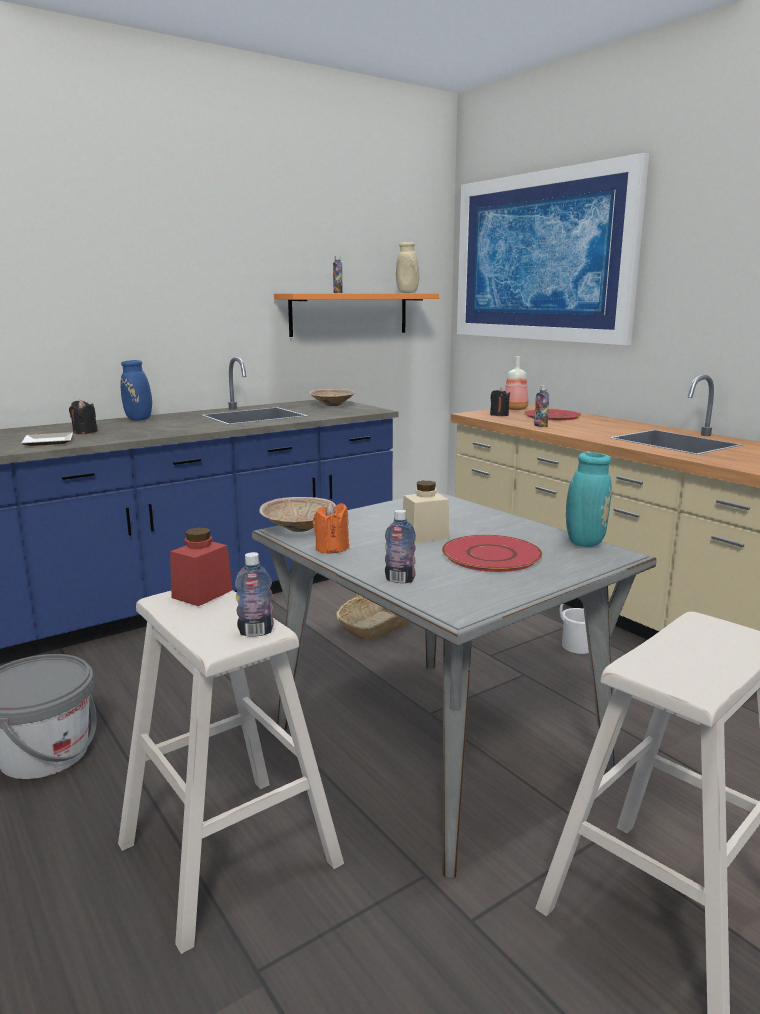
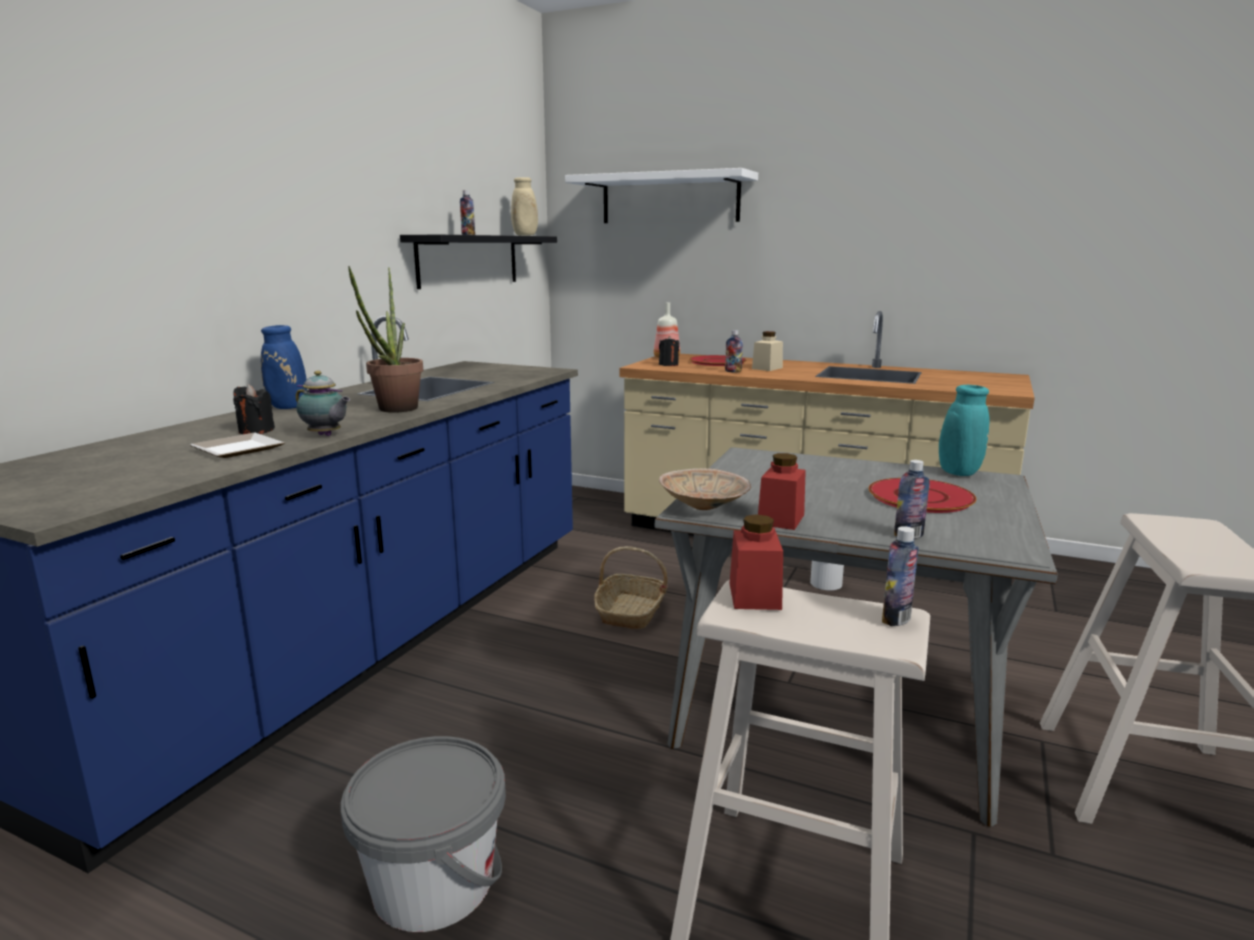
camera: 30 degrees left, 0 degrees up
orange shelf [274,293,439,337] -> black shelf [400,235,557,289]
beige bowl [309,389,356,406] -> none
orange candle [313,502,349,554] -> red jar [758,453,806,530]
beige jar [403,481,450,543] -> beige jar moved to [752,331,783,371]
picture [457,153,649,345] -> white shelf [565,168,758,223]
none -> teapot [296,371,350,436]
none -> potted plant [348,266,423,413]

